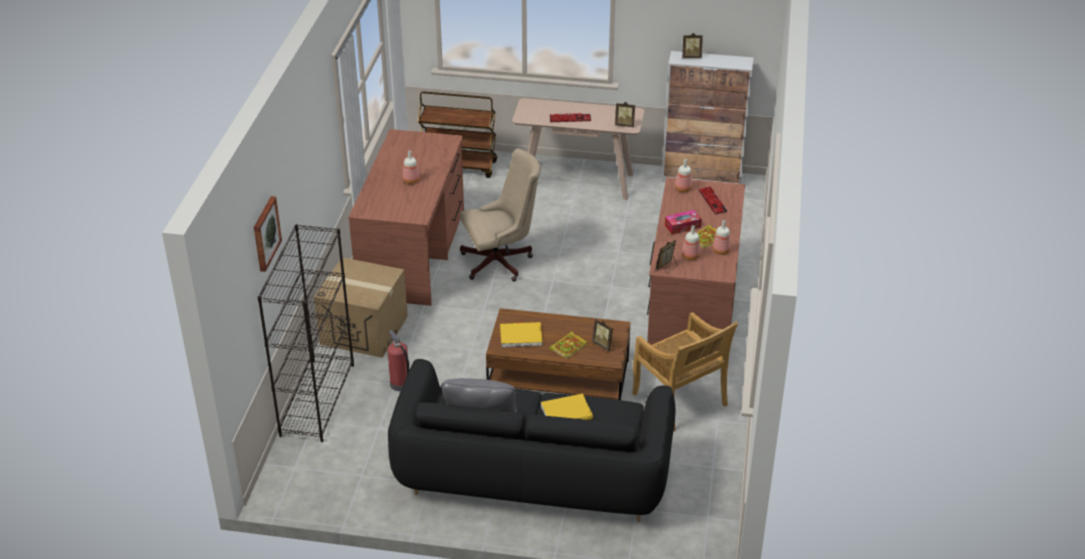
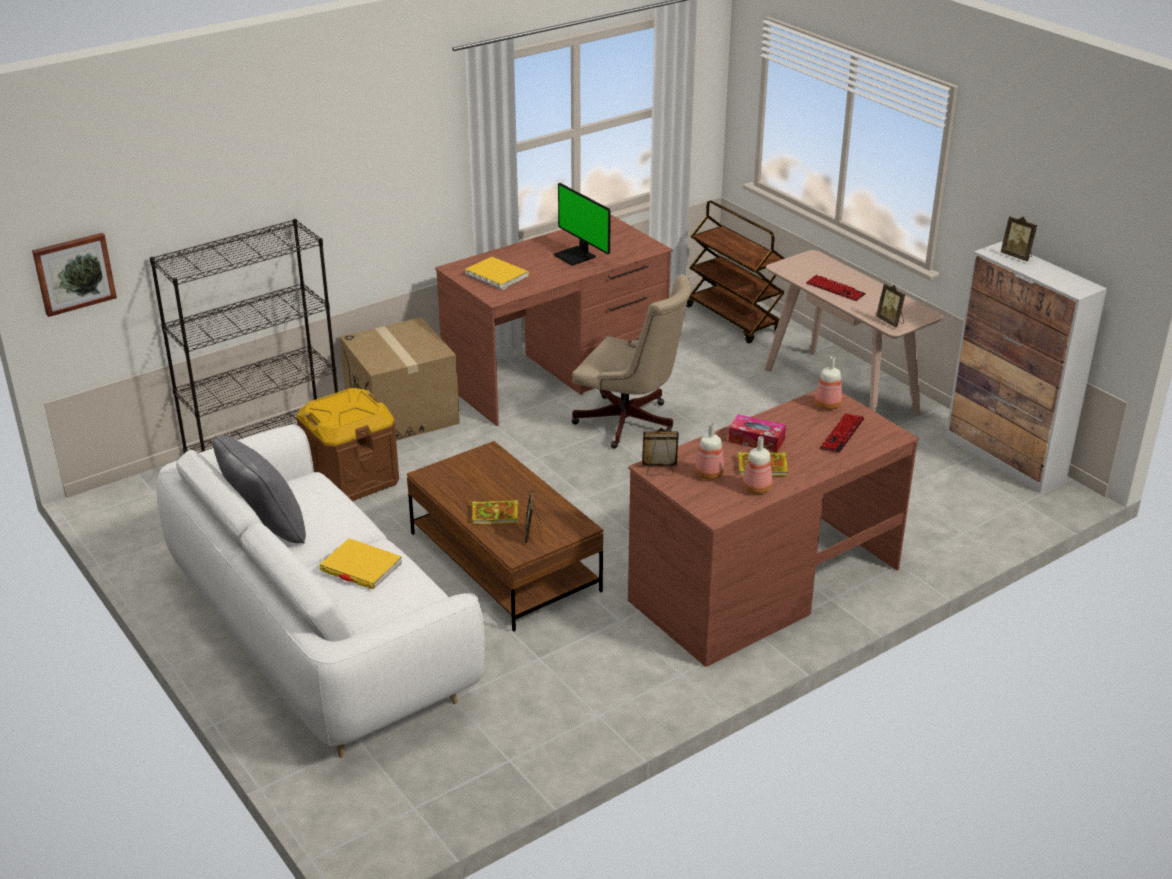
camera: 45 degrees right, 5 degrees down
picture [254,196,282,272] -> picture moved to [32,233,117,317]
fire extinguisher [388,330,409,391] -> brown storage box [296,388,399,501]
black sofa [388,359,676,522] -> white sofa [157,424,485,758]
bottle [403,151,420,184] -> none
yellow book [500,322,542,347] -> yellow book moved to [465,257,529,290]
beige chair [632,312,738,432] -> none
none -> monitor [554,183,611,266]

